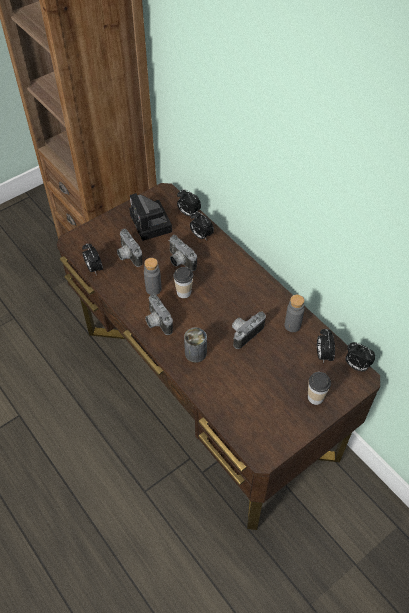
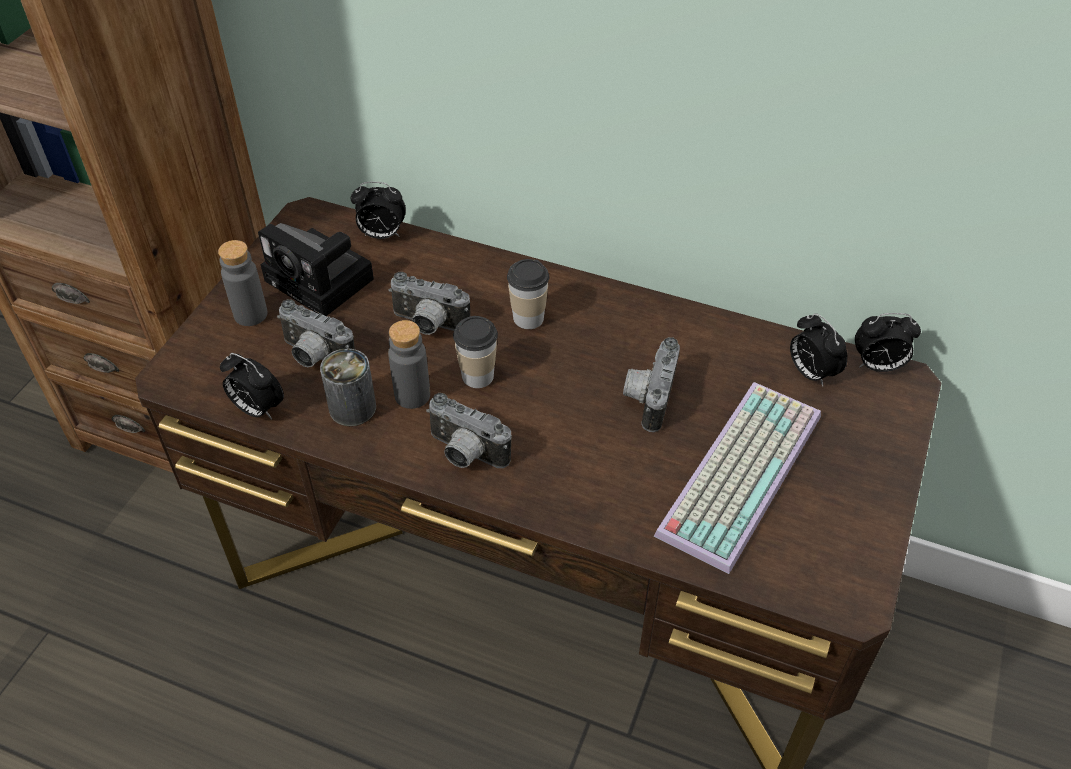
camera: 30 degrees left, 5 degrees down
can [184,327,207,363] -> can moved to [320,348,376,426]
alarm clock [190,211,214,240] -> none
grey bottle [284,295,305,332] -> grey bottle moved to [218,240,267,326]
cup [308,372,331,405] -> cup moved to [507,259,549,329]
none -> keyboard [654,382,821,574]

